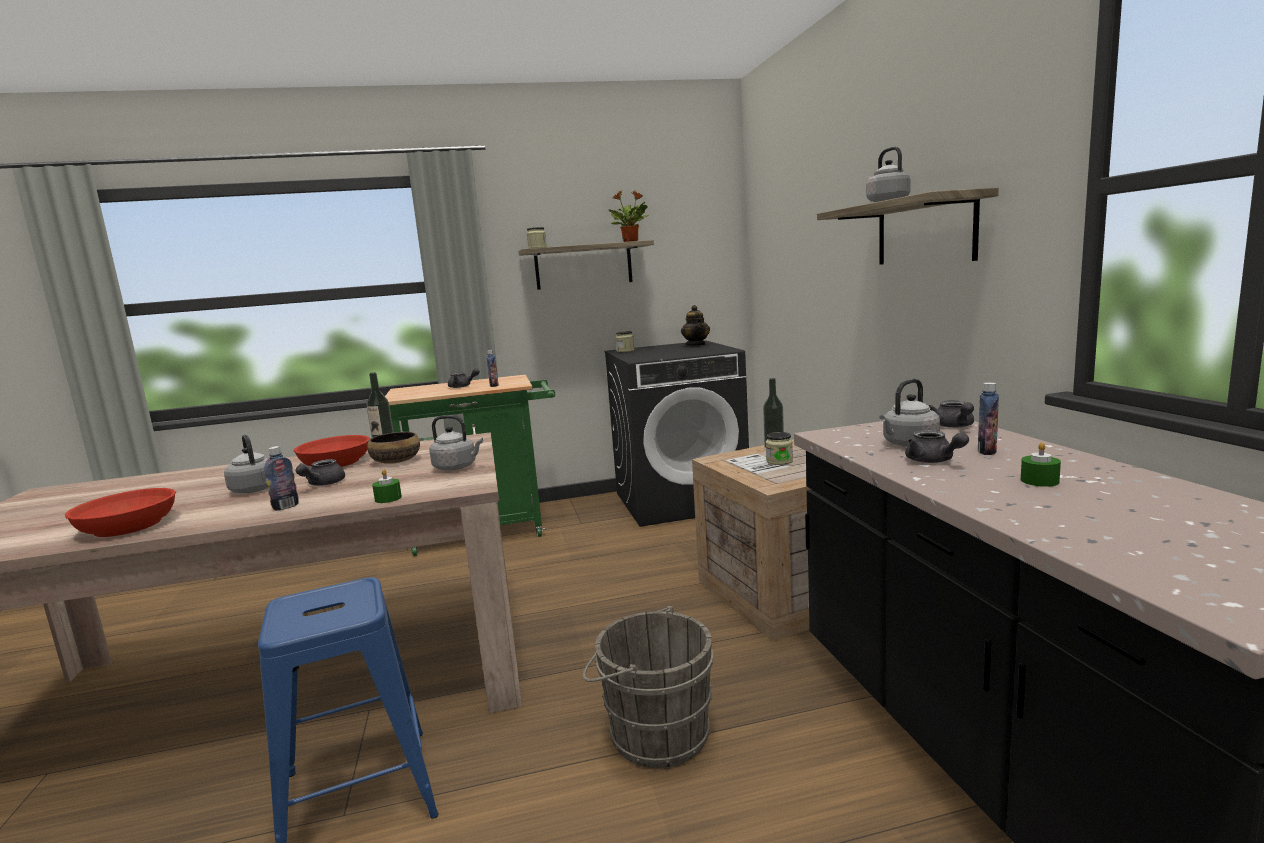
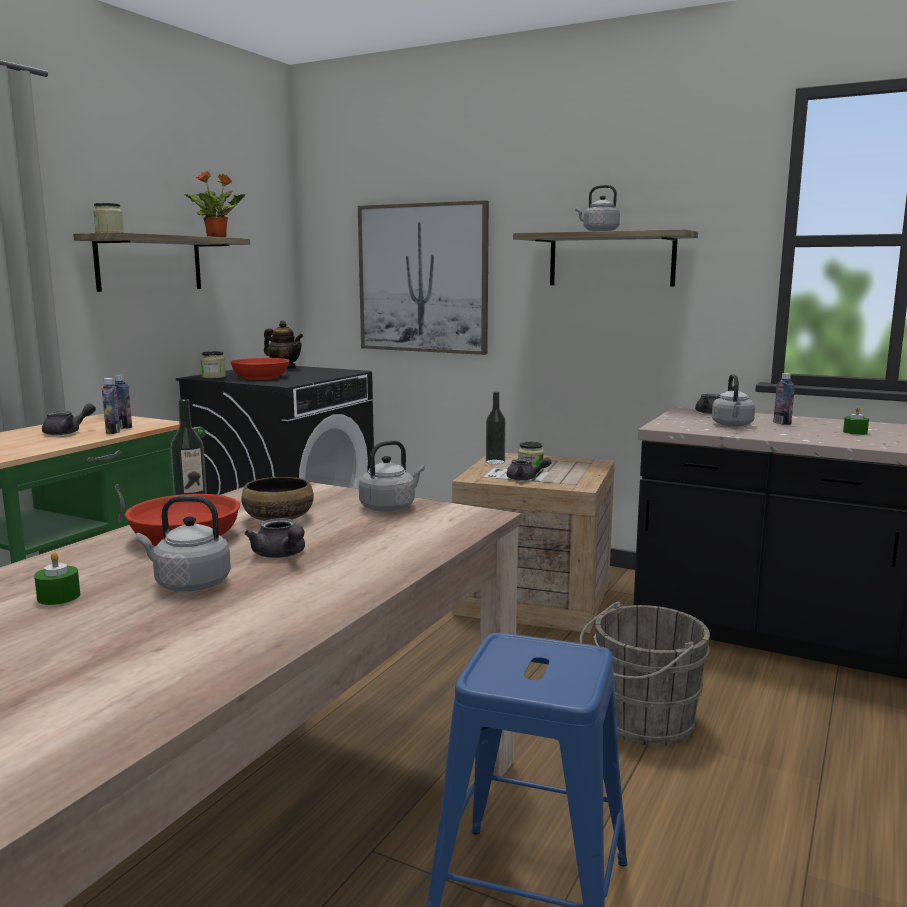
camera: 50 degrees left, 0 degrees up
red bowl [65,488,176,537] -> red bowl moved to [230,358,290,380]
bottle [264,446,299,511] -> bottle moved to [102,378,120,434]
green candle [372,469,402,503] -> green candle moved to [34,552,80,605]
grey teapot [905,430,969,463] -> grey teapot moved to [506,457,551,481]
none -> picture [358,200,489,355]

